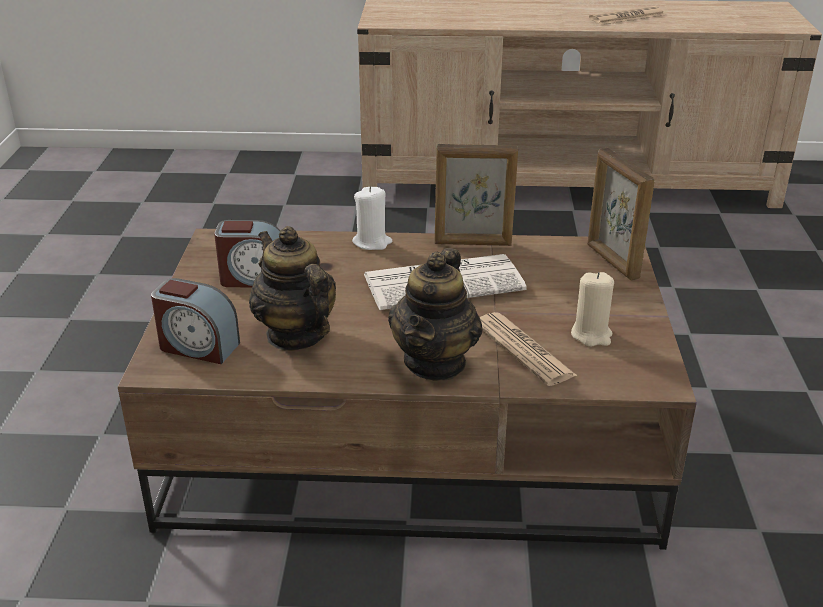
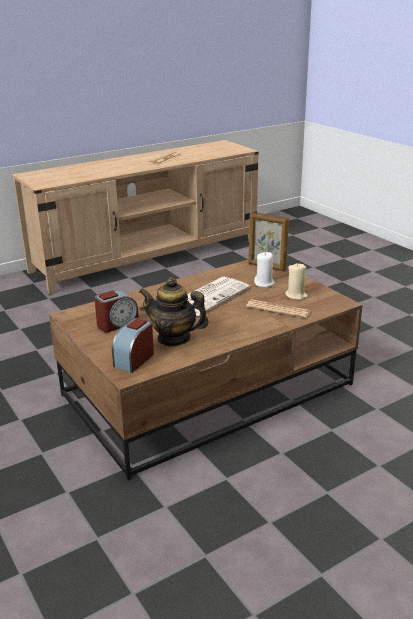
camera: 35 degrees left, 5 degrees down
alarm clock [151,278,240,364] -> alarm clock turned 135 degrees clockwise [112,318,154,373]
white candle [352,186,392,250] -> white candle moved to [254,252,275,287]
teapot [388,248,482,381] -> none
picture frame [435,144,518,246] -> none

